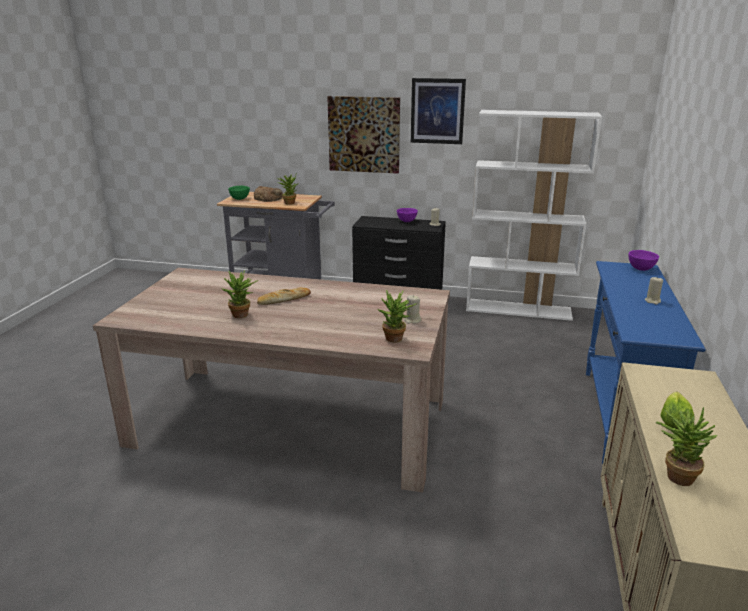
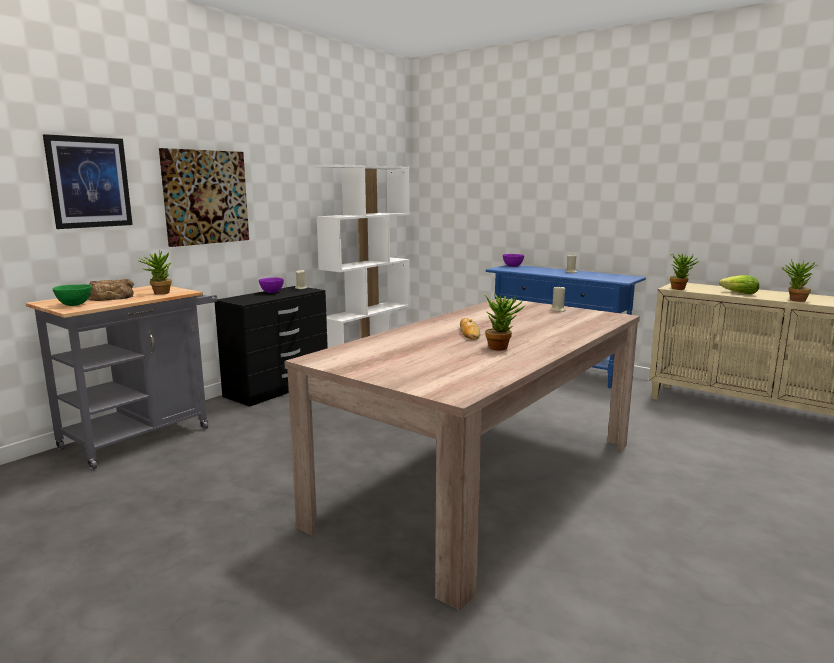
camera: 65 degrees left, 10 degrees down
potted plant [377,290,418,342] -> potted plant moved to [670,253,699,290]
picture [411,78,466,144] -> picture moved to [43,134,133,229]

